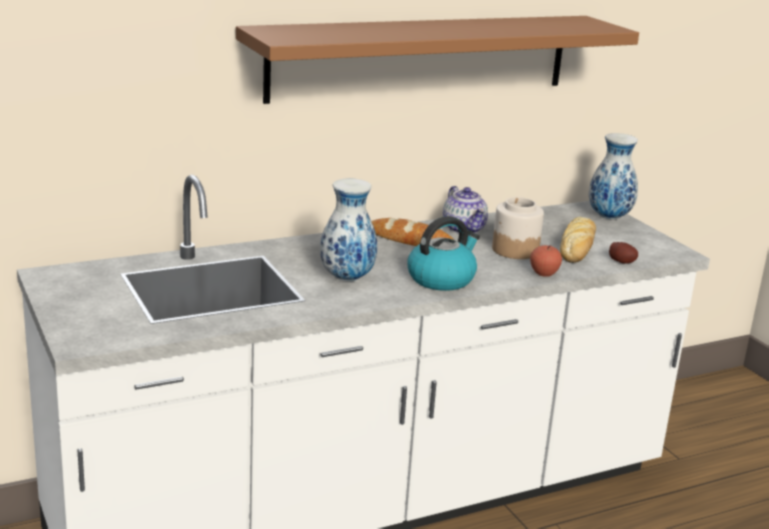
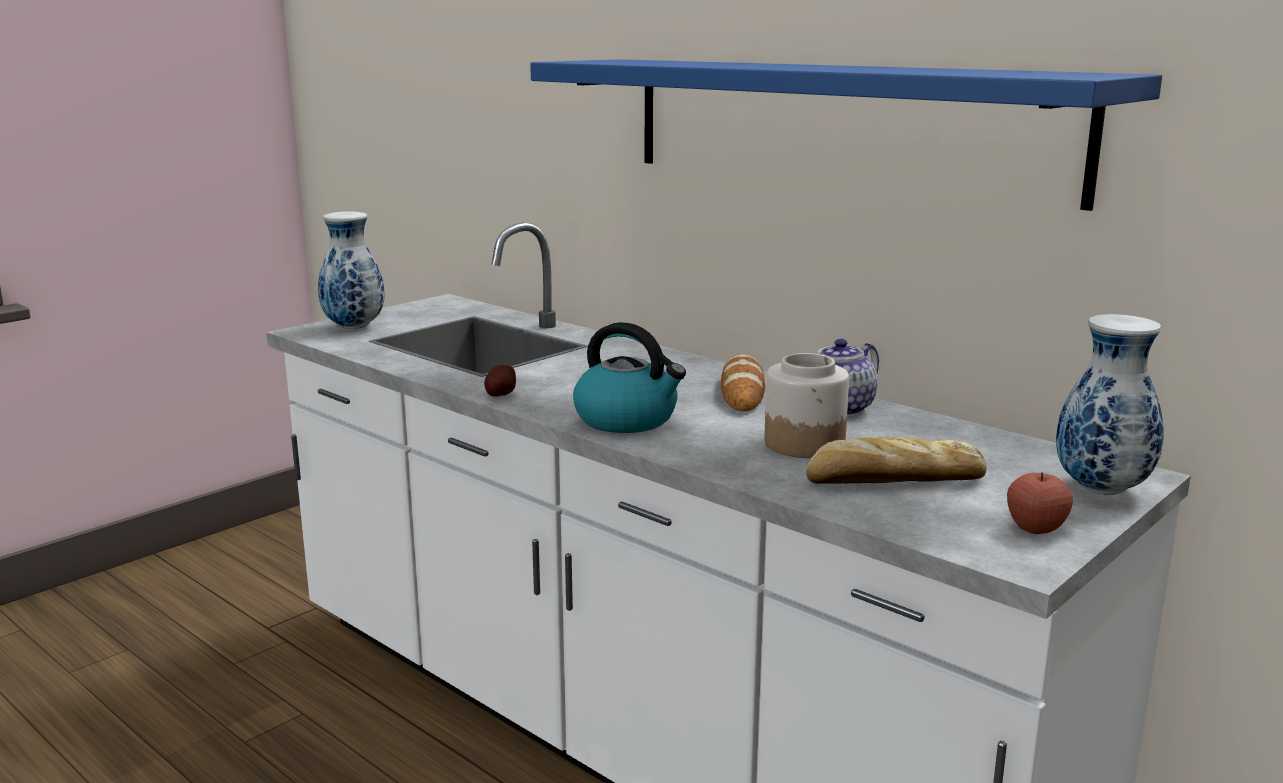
camera: 70 degrees right, 5 degrees down
brown shelf [236,16,639,104] -> blue shelf [530,59,1162,211]
vase [320,179,377,282] -> vase moved to [318,211,385,329]
apple [530,245,562,277] -> apple moved to [1007,472,1073,534]
potato [609,242,638,264] -> potato moved to [484,365,516,397]

